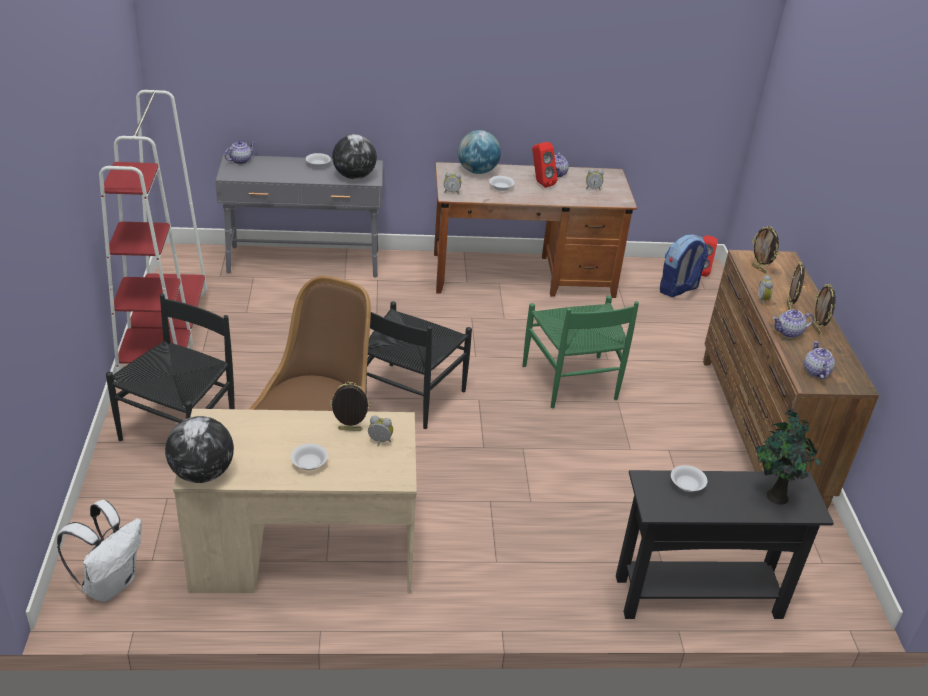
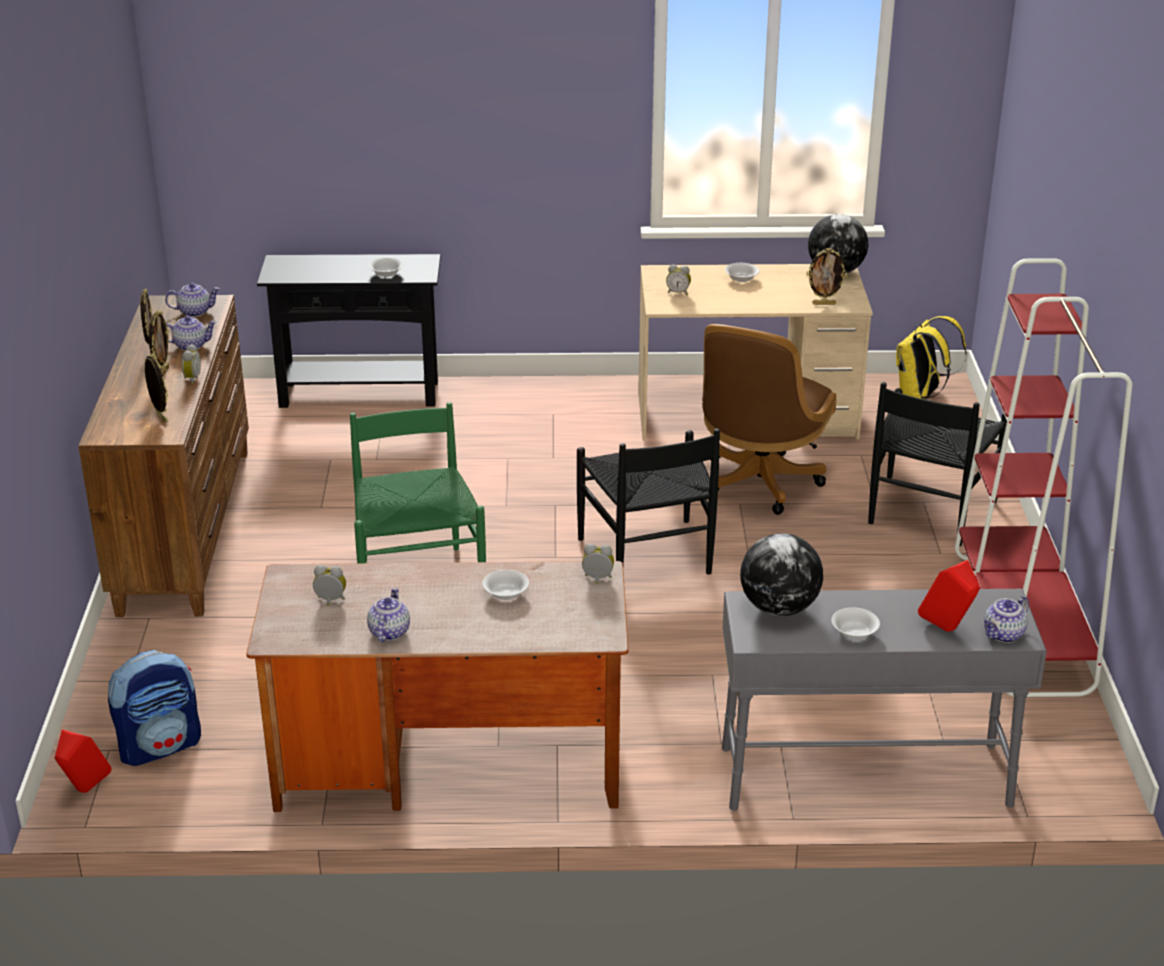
camera: 175 degrees left, 5 degrees down
white backpack [57,500,142,602] -> yellow backpack [896,316,967,400]
picture frame [330,382,371,431] -> picture frame moved to [806,248,847,305]
black chair [366,301,472,429] -> black chair turned 135 degrees clockwise [577,428,720,575]
globe [458,130,501,174] -> none
red speaker [532,142,558,188] -> red speaker moved to [918,560,980,632]
potted plant [756,409,823,505] -> none
teapot [804,341,835,379] -> teapot turned 105 degrees counterclockwise [165,283,220,317]

